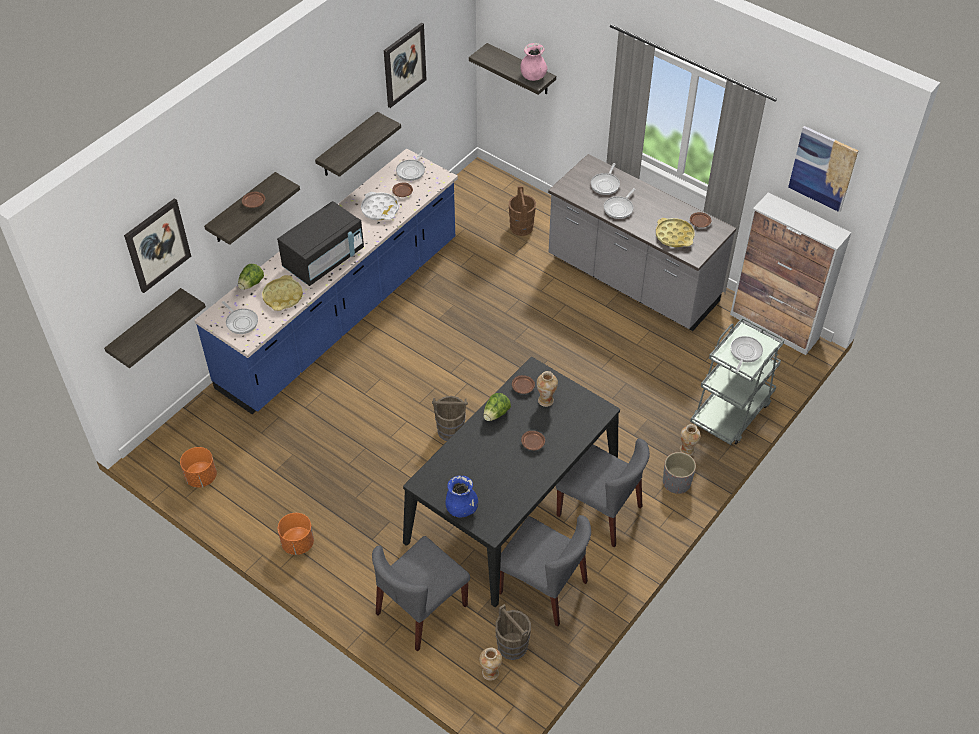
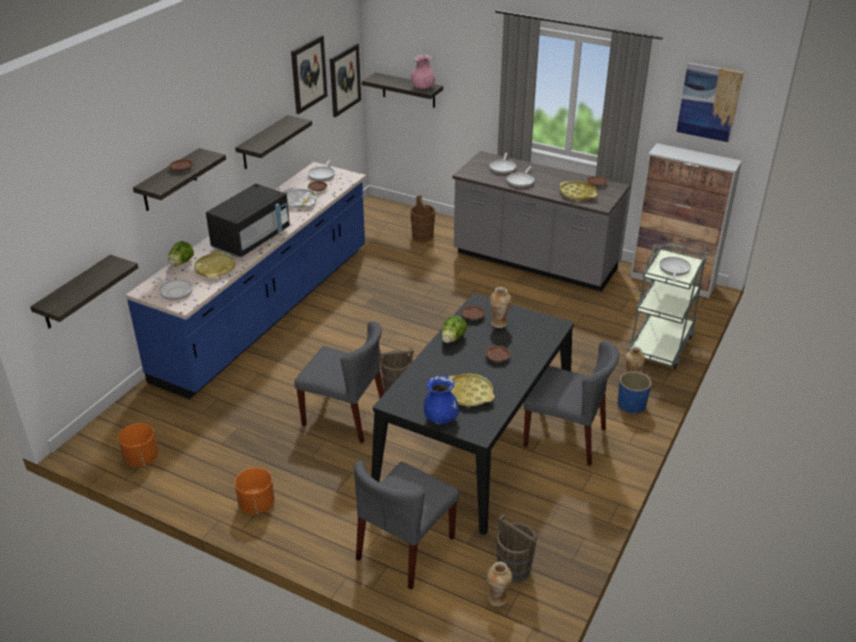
camera: 10 degrees left, 15 degrees down
picture [124,198,191,293] -> picture moved to [330,43,361,117]
grey chair [499,515,591,626] -> grey chair moved to [294,321,384,443]
grey planter [663,452,696,494] -> blue planter [618,371,652,414]
none -> yellow tray [448,373,495,406]

